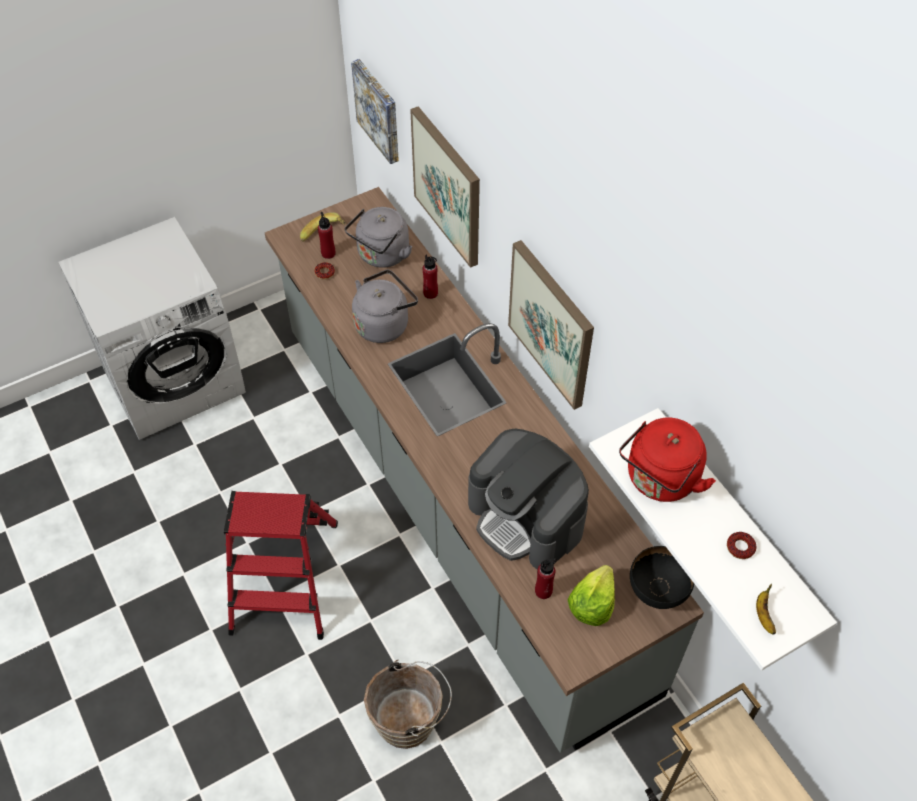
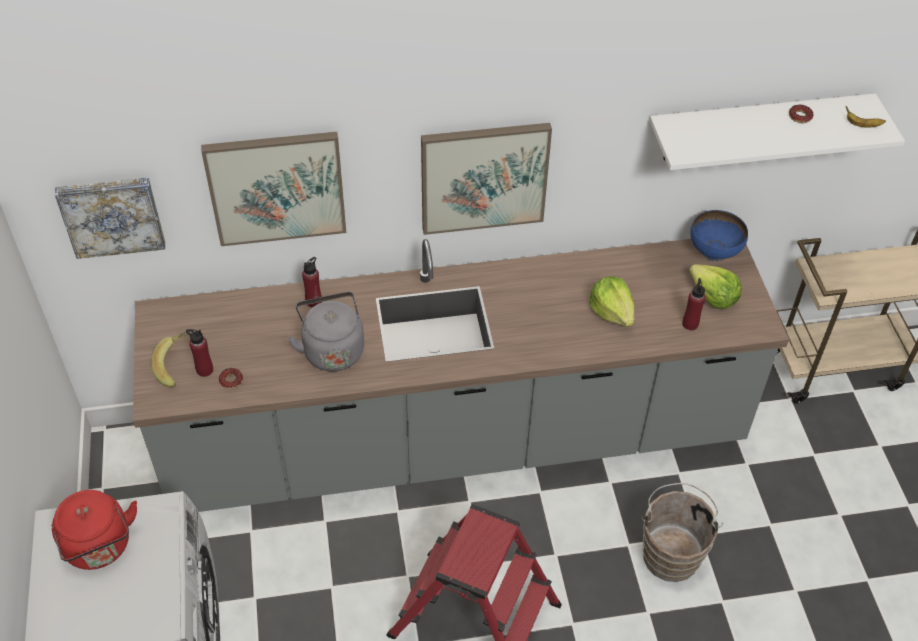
camera: 70 degrees left, 5 degrees down
grey kettle [345,207,412,268] -> none
coffee machine [468,429,589,569] -> lettuce [589,276,635,327]
red kettle [619,417,716,502] -> red kettle moved to [51,490,137,570]
black bowl [630,546,694,609] -> blue bowl [690,210,748,262]

